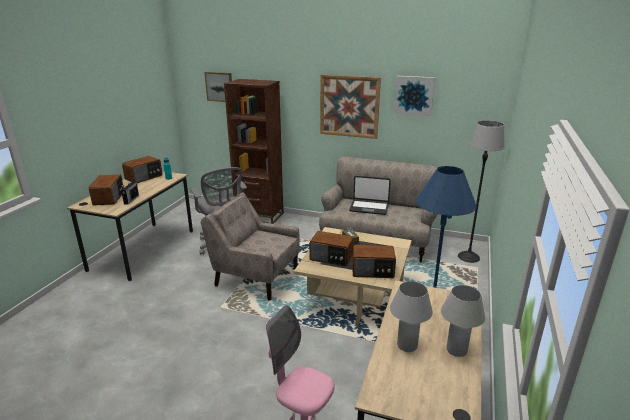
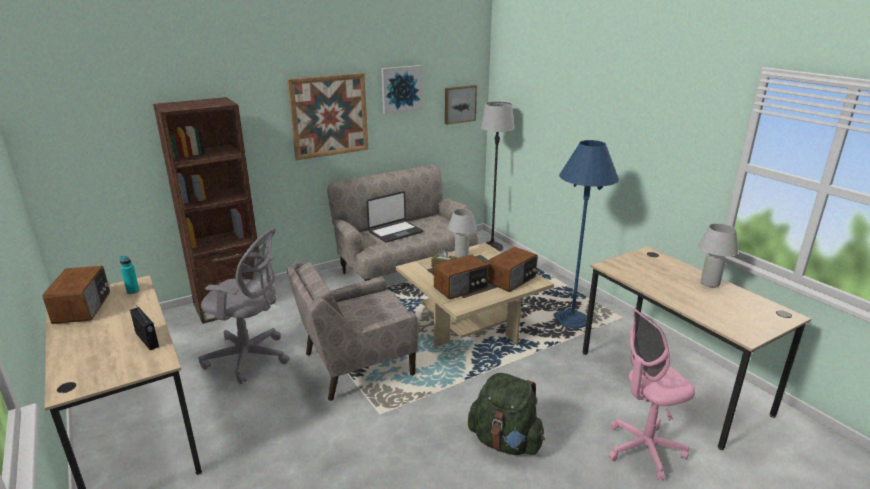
camera: 50 degrees left, 0 degrees up
radio [89,175,124,205] -> none
picture [204,72,232,102] -> picture moved to [445,85,477,125]
white table lamp [390,281,433,352] -> white table lamp moved to [448,209,477,258]
none -> green backpack [468,373,545,455]

